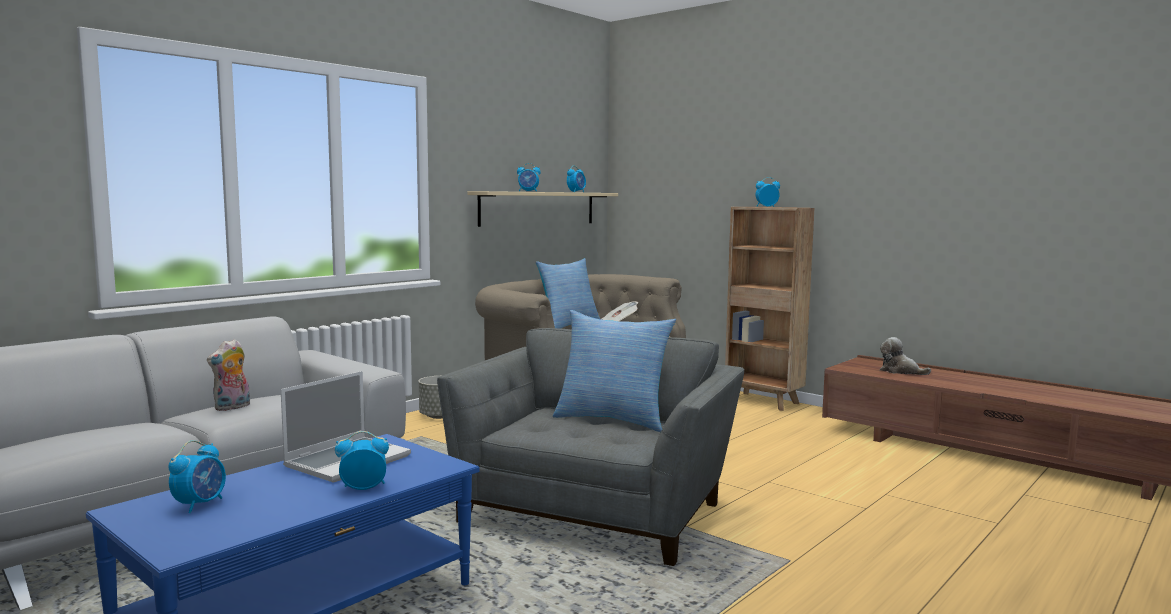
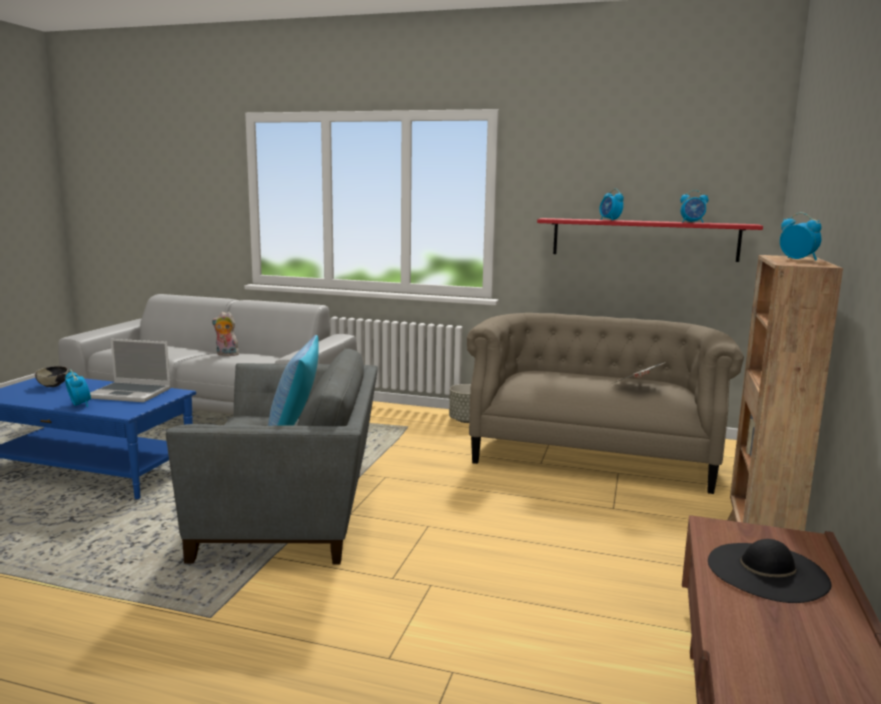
camera: 65 degrees right, 5 degrees up
alarm clock [168,440,226,513] -> bowl [35,366,69,387]
beige shelf [468,191,618,227] -> red shelf [537,218,763,262]
pillow [536,258,600,329] -> none
plush toy [880,337,931,375] -> black hat [708,539,831,603]

